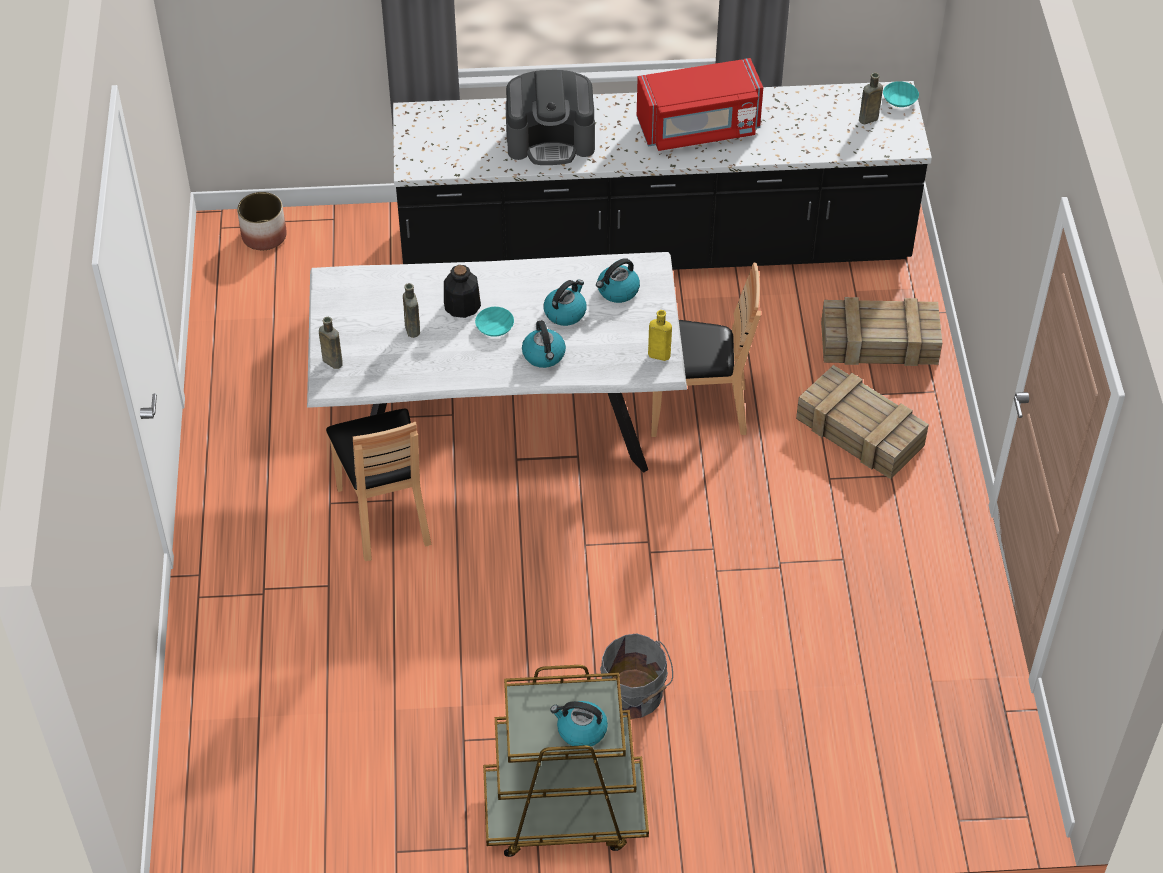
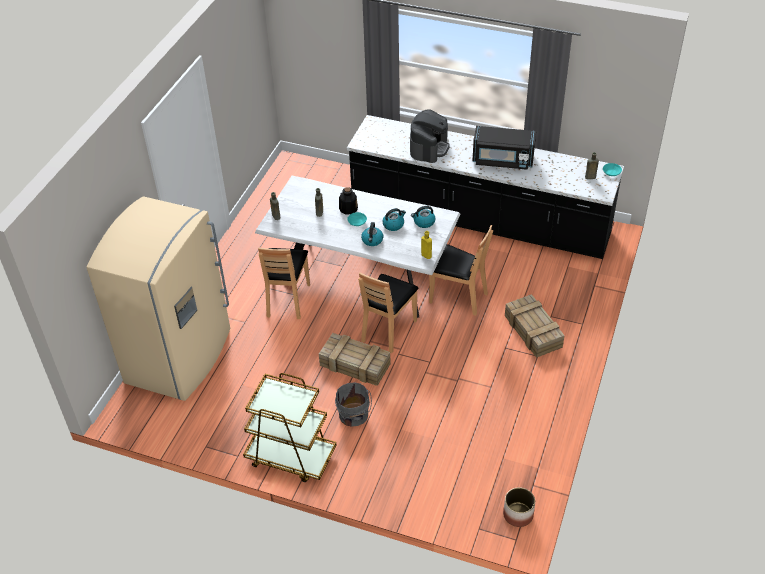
camera: 25 degrees right, 5 degrees down
planter [237,192,287,250] -> planter moved to [503,487,535,527]
coffee machine [505,70,595,165] -> coffee machine turned 90 degrees counterclockwise [410,109,450,163]
kettle [550,701,608,746] -> none
red microwave [637,58,763,151] -> black microwave [473,126,536,170]
crate [821,297,942,366] -> crate moved to [319,333,391,386]
none -> beige fridge [86,196,230,401]
none -> brown chair [358,272,419,353]

